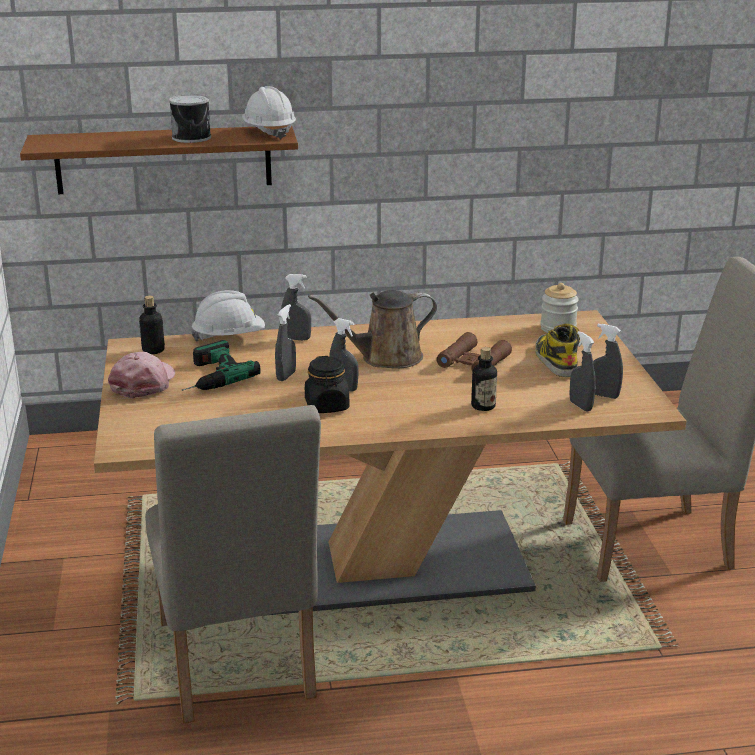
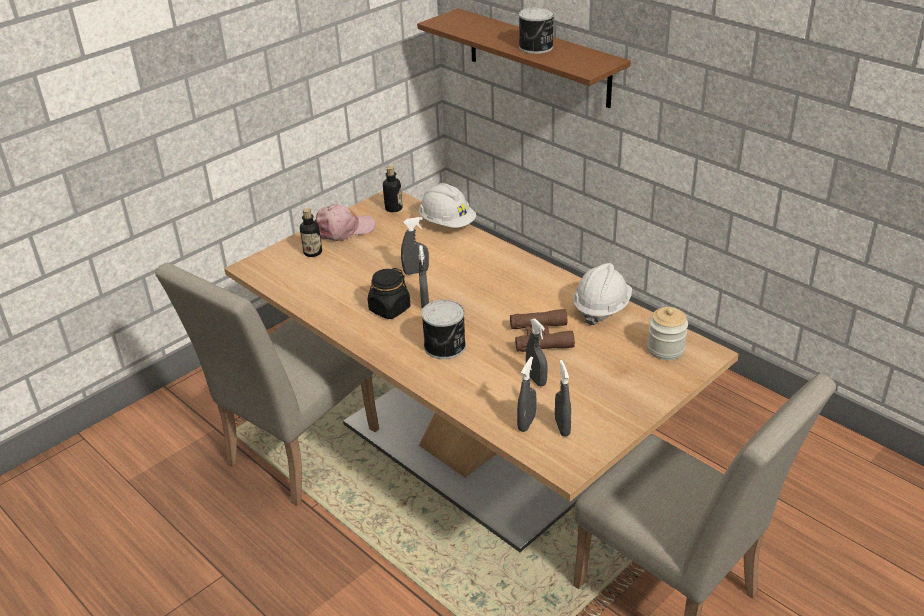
camera: 55 degrees right, 10 degrees up
power drill [181,340,260,391] -> none
white hard hat [242,86,296,140] -> white hard hat moved to [573,263,632,326]
grey spray bottle [281,274,311,340] -> grey spray bottle moved to [526,318,548,386]
brown watering can [308,290,437,368] -> none
bottle [471,347,497,411] -> bottle moved to [300,208,322,257]
boot [535,324,580,377] -> none
none -> can [421,300,466,359]

